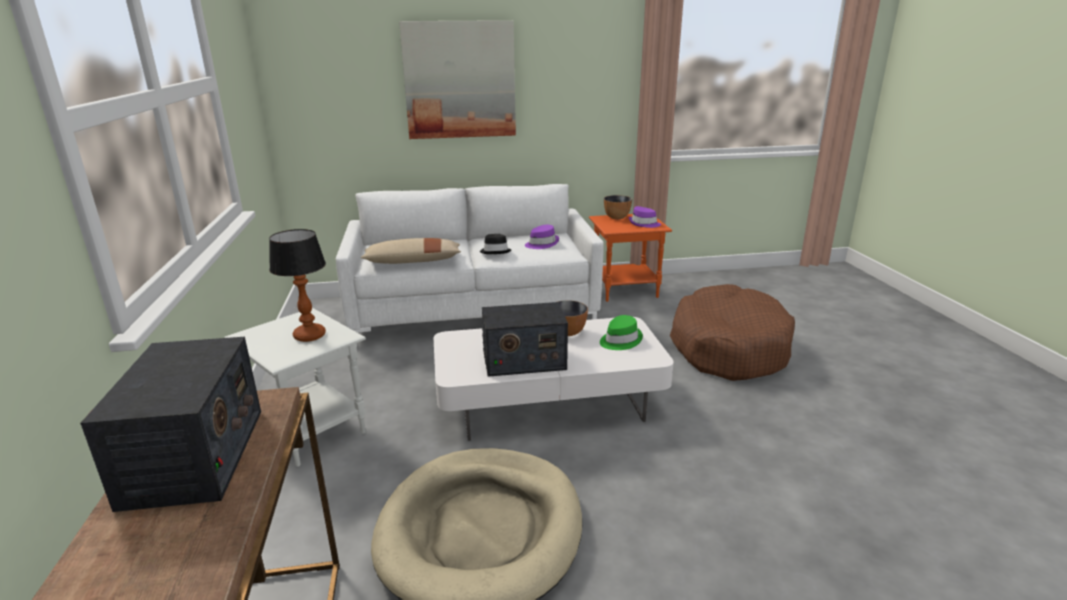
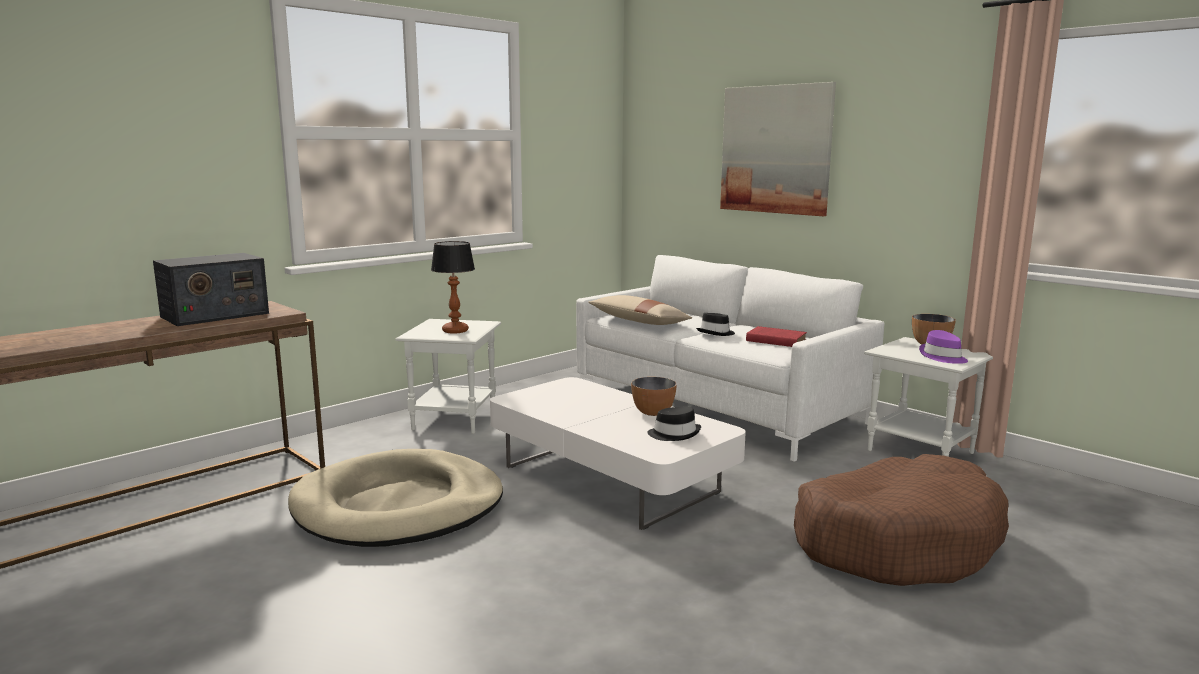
camera: 55 degrees right, 10 degrees down
radio [482,302,568,377] -> none
purple hat [525,225,559,249] -> red book [746,326,807,347]
orange side table [589,214,672,302] -> white side table [864,337,993,456]
green hat [600,315,643,350] -> black hat [647,407,701,441]

